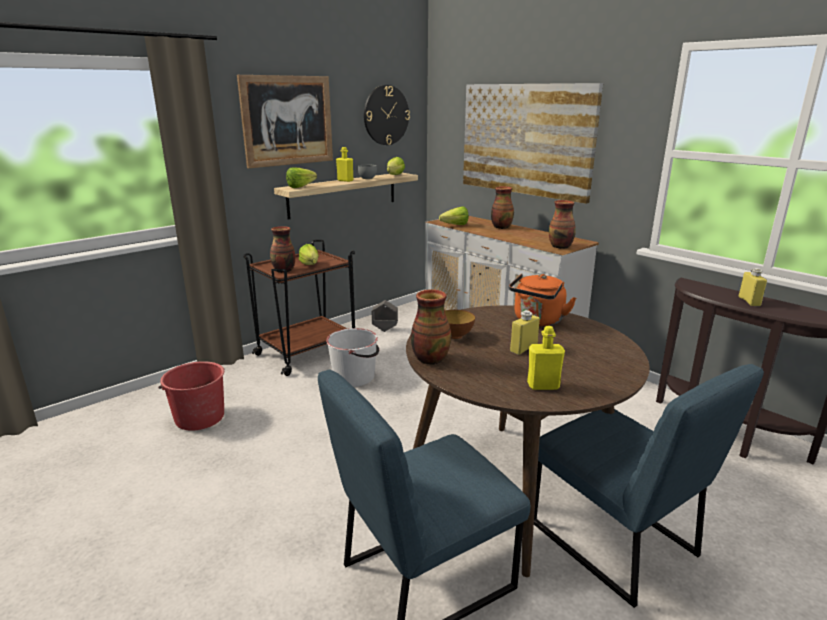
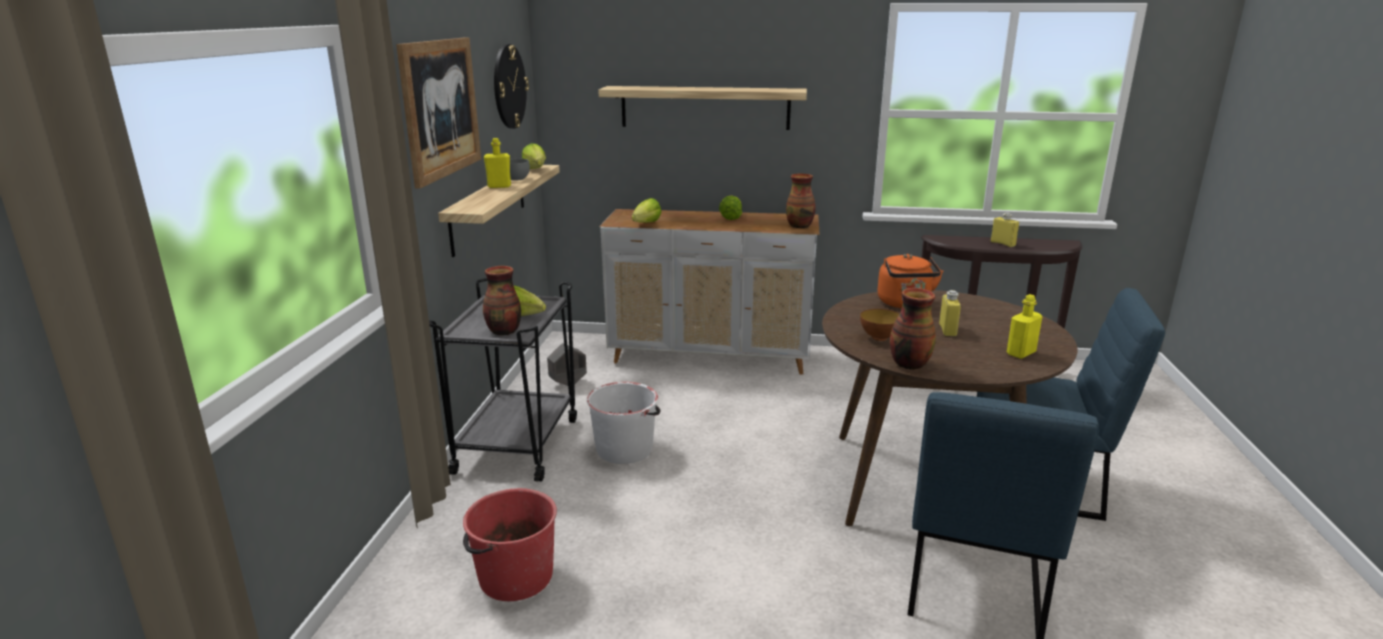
camera: 40 degrees left, 0 degrees up
brown cart [243,240,355,376] -> grey cart [429,278,577,481]
lettuce [286,167,317,188] -> lettuce moved to [719,195,742,220]
picture [463,83,603,204] -> shelf [598,86,807,130]
vase [491,186,514,229] -> none

